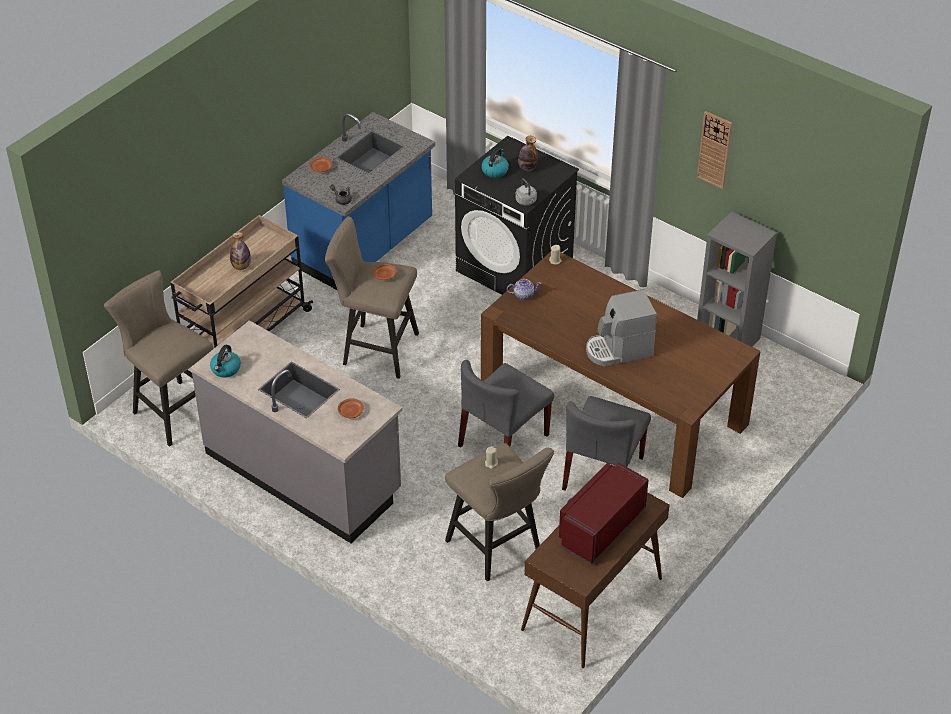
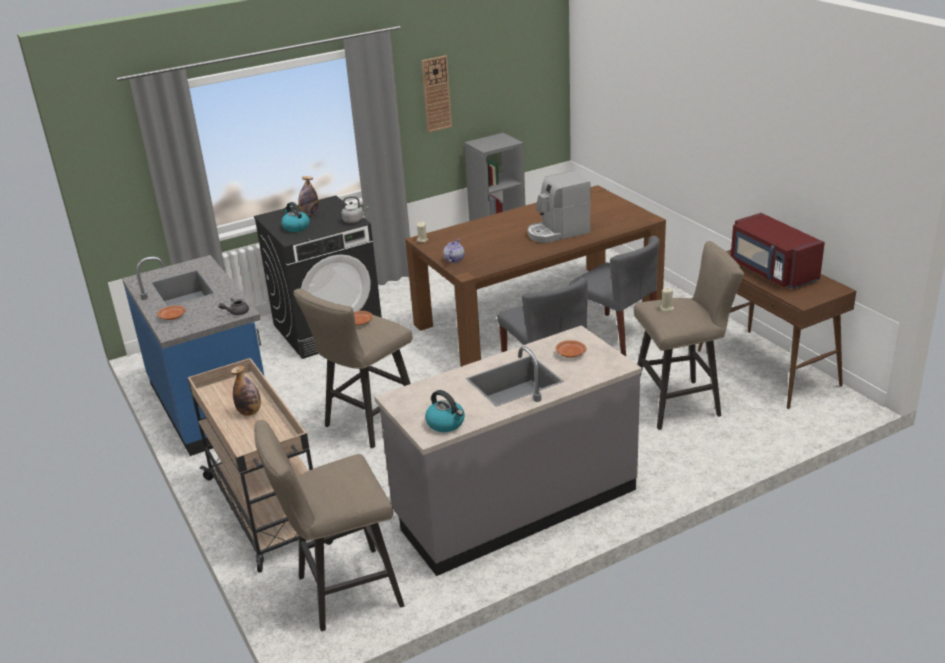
camera: 65 degrees left, 15 degrees down
coffee machine [586,289,657,366] -> coffee machine turned 60 degrees clockwise [528,171,591,243]

